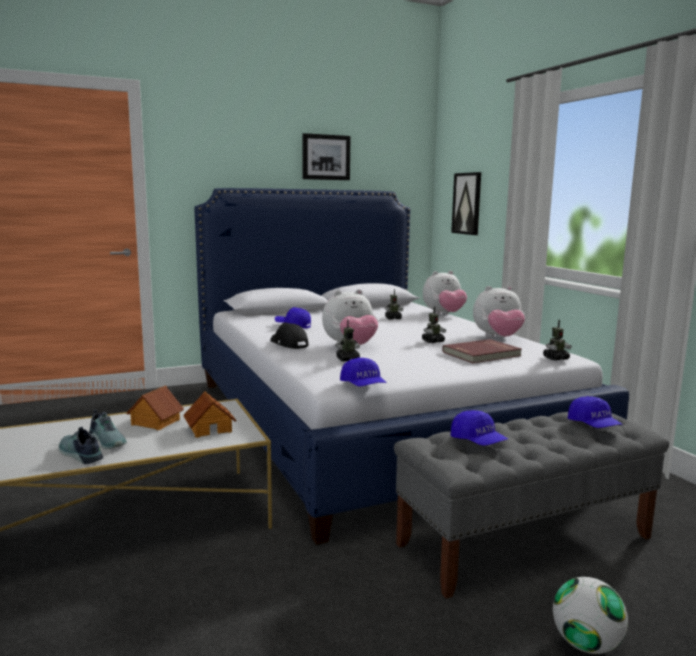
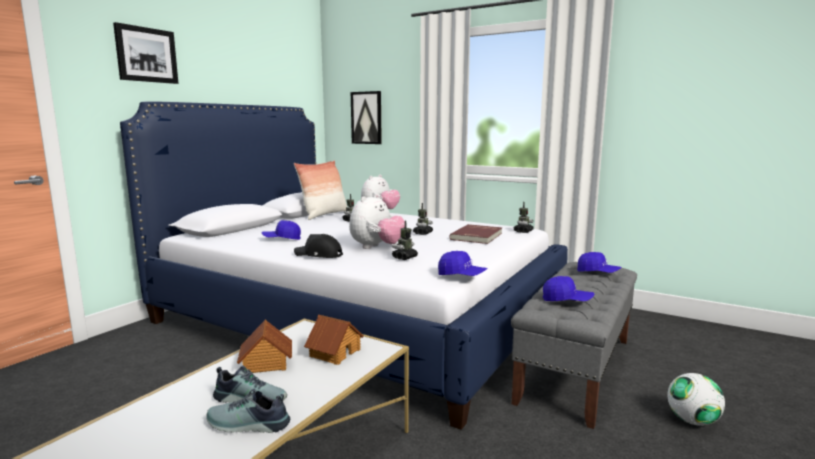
camera: 35 degrees left, 0 degrees up
picture [302,133,350,180] -> picture moved to [113,22,179,84]
plush toy [473,286,525,338] -> none
none -> pillow [294,160,347,220]

